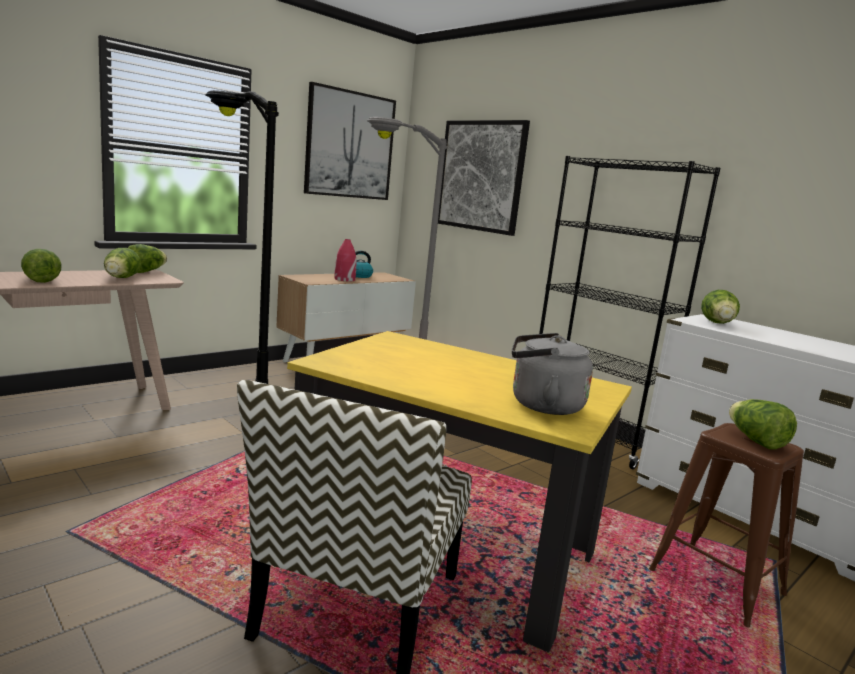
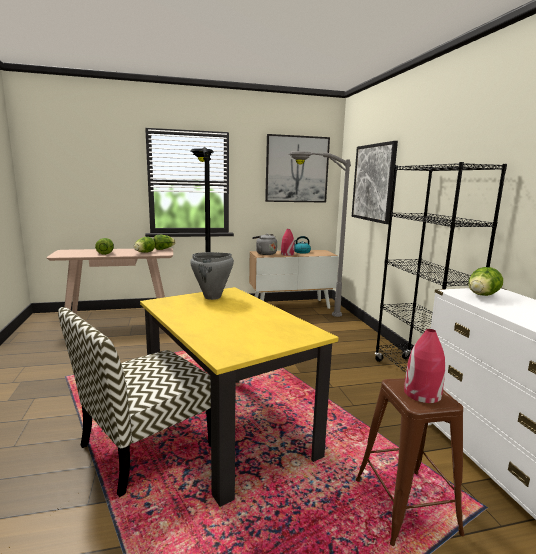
camera: 30 degrees right, 0 degrees up
grey kettle [512,333,593,415] -> grey kettle moved to [252,234,277,255]
lettuce [729,399,797,450] -> red vase [404,329,445,403]
none -> grey cooking pot [190,252,234,300]

